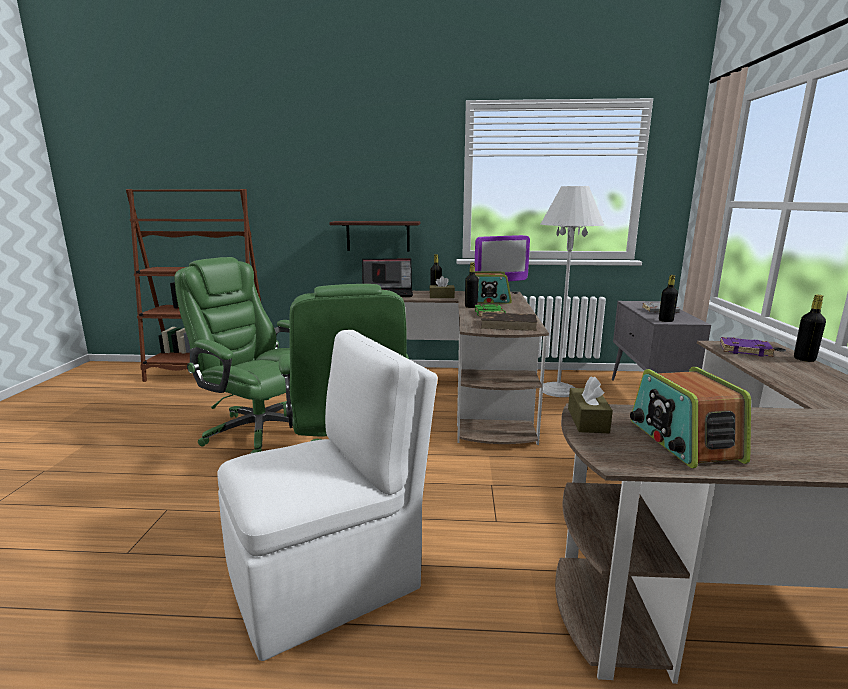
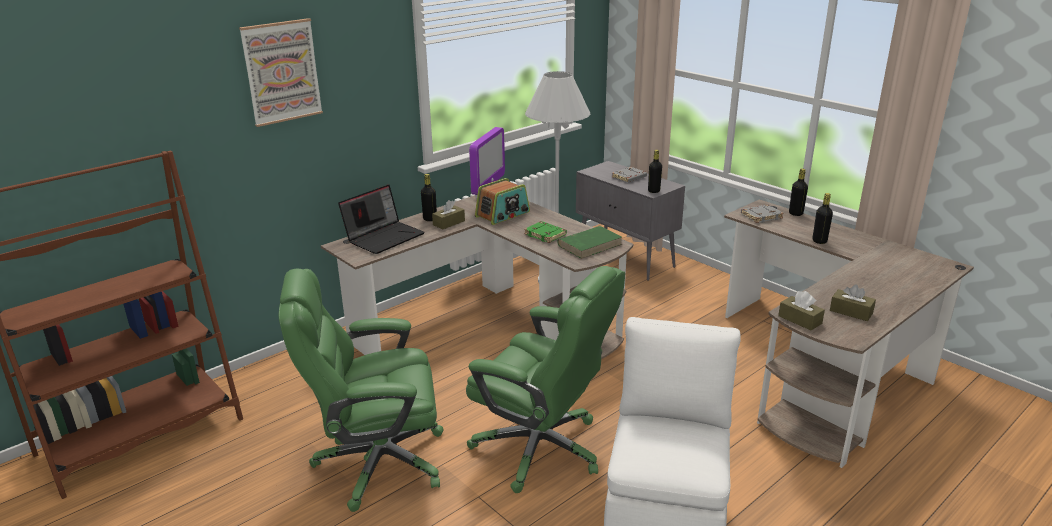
camera: 45 degrees left, 10 degrees up
shelf [329,221,420,251] -> none
black bottle [465,262,479,308] -> black bottle moved to [813,193,833,244]
brown book [481,312,537,331] -> green book [557,226,622,259]
radio [630,367,751,468] -> brown tissue box [830,284,876,321]
purple book [720,337,775,357] -> grey book [741,205,784,223]
none -> picture [239,18,323,127]

